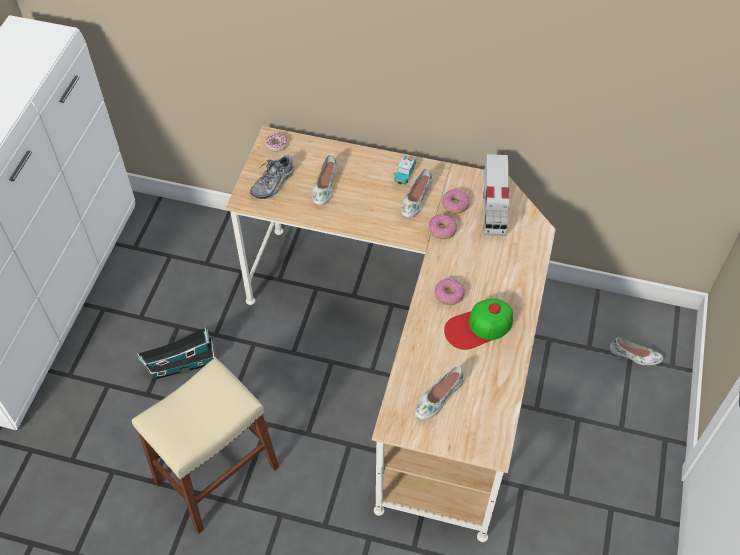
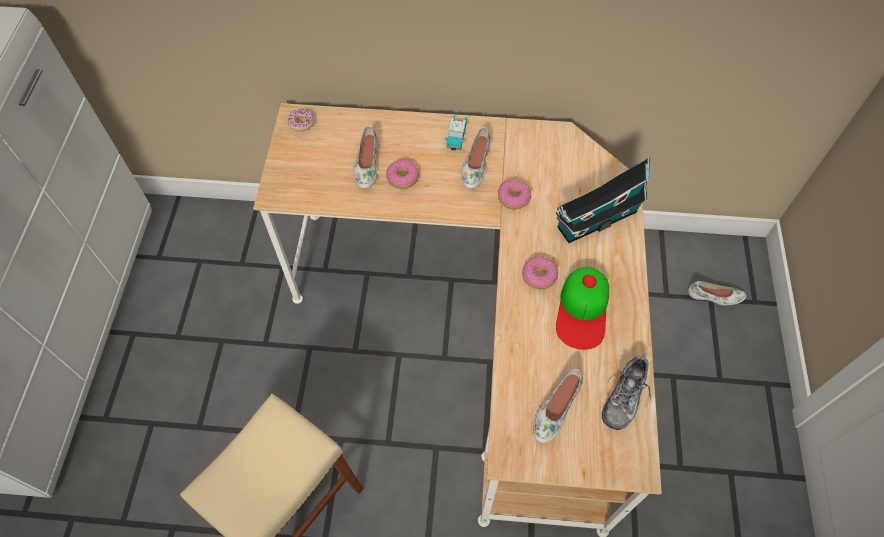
camera: 10 degrees left, 5 degrees up
toy house [136,327,215,380] -> toy house moved to [556,157,651,243]
shoe [250,155,294,199] -> shoe moved to [602,354,651,430]
donut [442,189,469,214] -> donut moved to [386,159,419,189]
cap [444,298,513,350] -> cap turned 45 degrees counterclockwise [556,267,609,350]
toy truck [483,154,509,236] -> none

